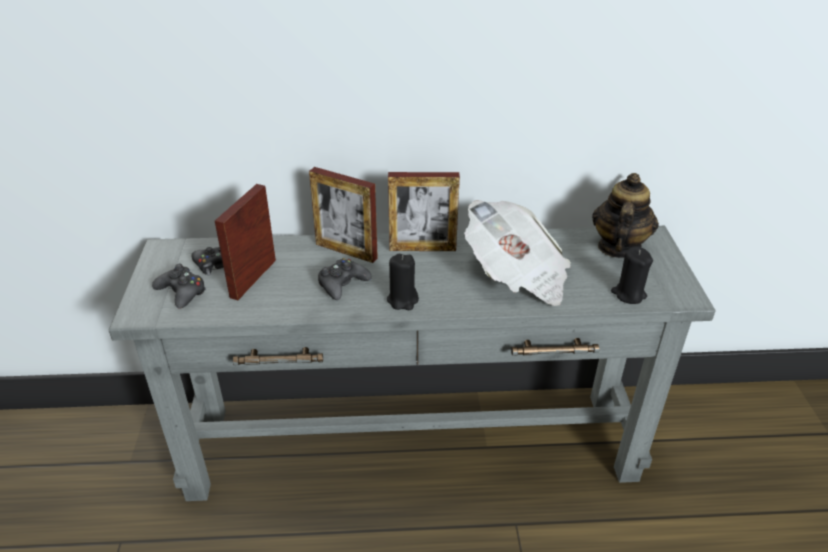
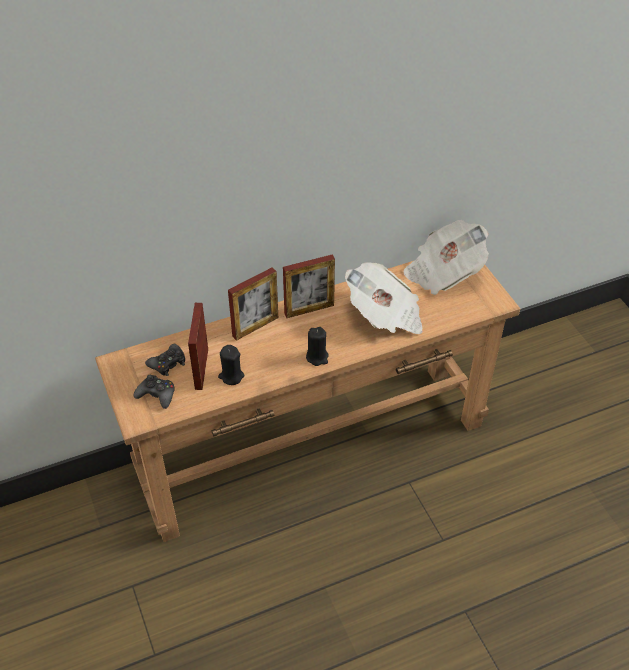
camera: 20 degrees left, 10 degrees up
grey console table [109,226,715,501] -> brown console table [95,261,520,542]
picture frame [309,167,378,263] -> picture frame turned 45 degrees counterclockwise [228,267,278,341]
black game controller [318,258,372,300] -> none
teapot [592,173,659,258] -> newspaper [404,220,489,295]
black candle [611,246,653,304] -> black candle moved to [218,345,245,385]

